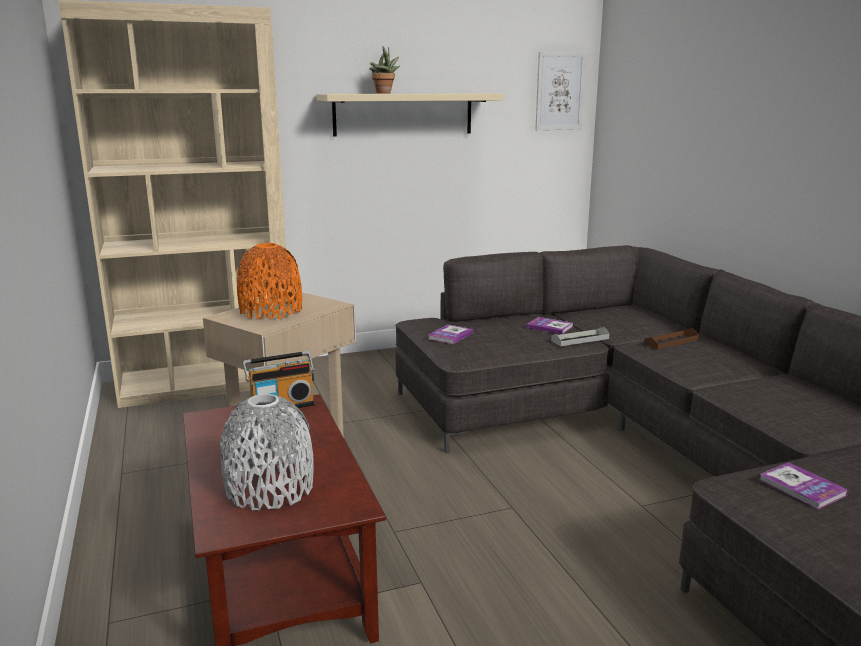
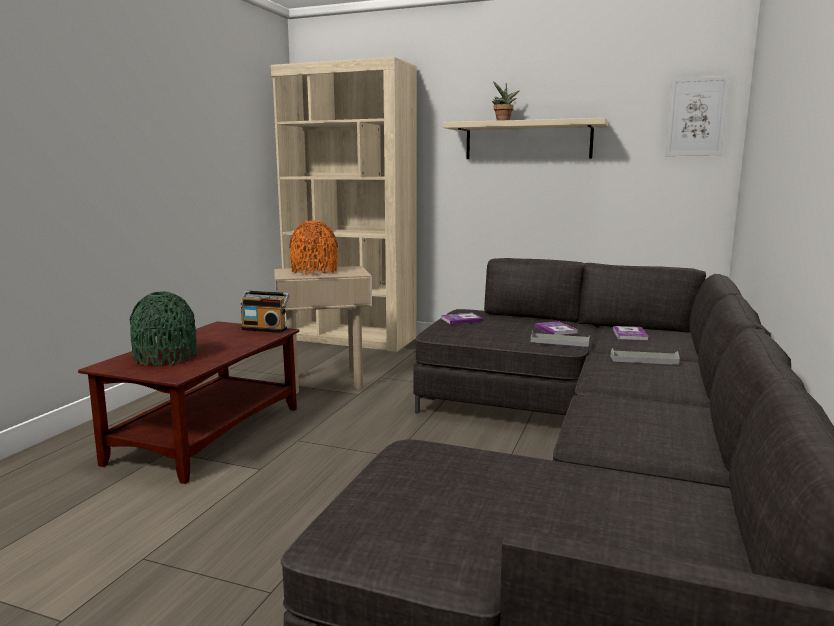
camera: 40 degrees right, 5 degrees down
grey vase [220,394,313,510] -> green vase [130,291,197,366]
brown tray [644,328,699,350] -> grey tray [611,348,680,365]
book [759,462,849,510] -> book moved to [613,326,649,340]

